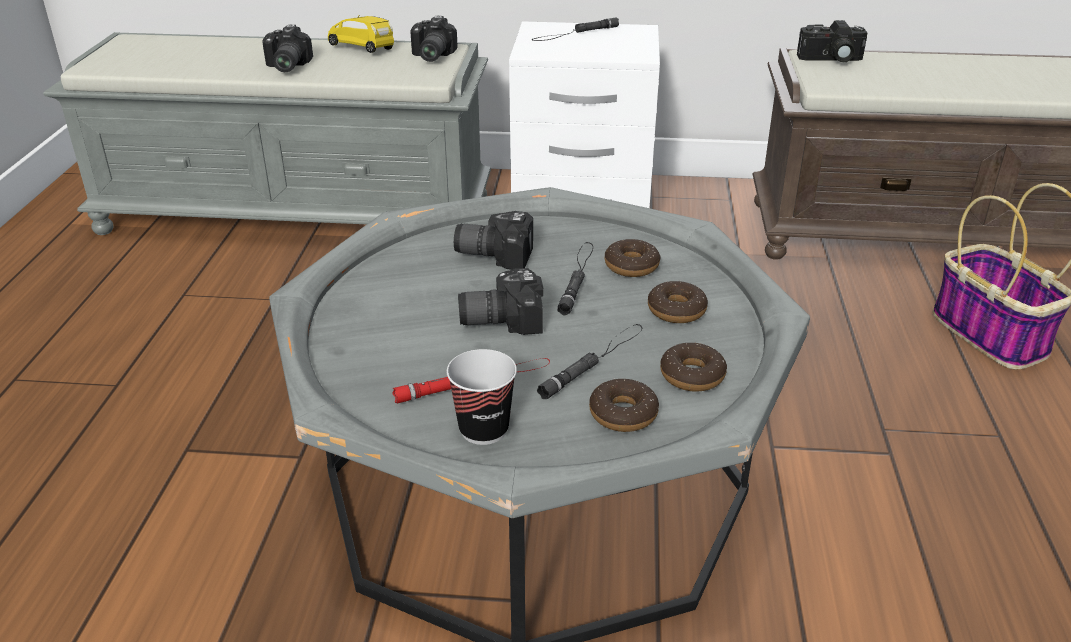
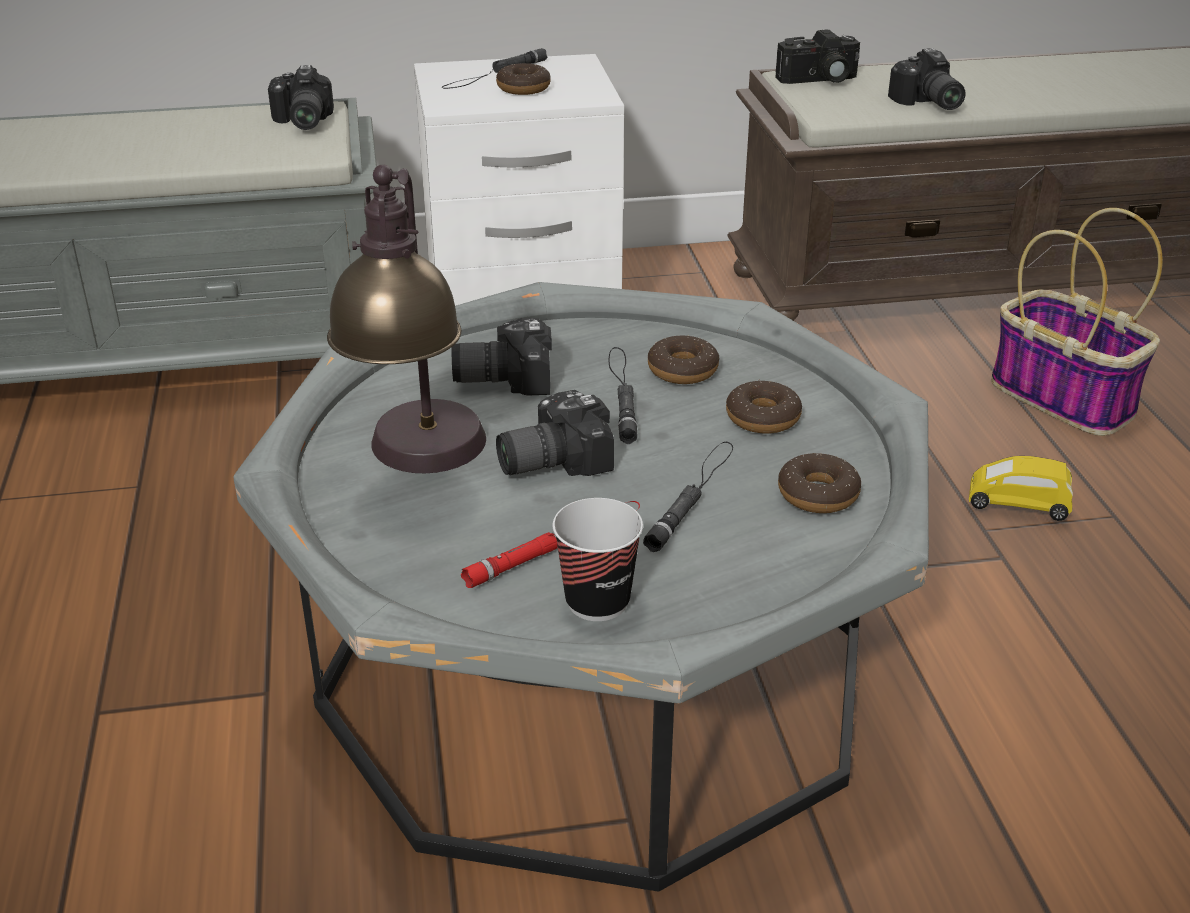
camera: 15 degrees left, 0 degrees up
camera [262,25,313,72] -> camera moved to [888,48,966,110]
yellow toy car [328,14,394,53] -> yellow toy car moved to [969,456,1073,521]
donut [589,378,659,432] -> donut moved to [496,63,551,95]
none -> table lamp [327,165,486,473]

